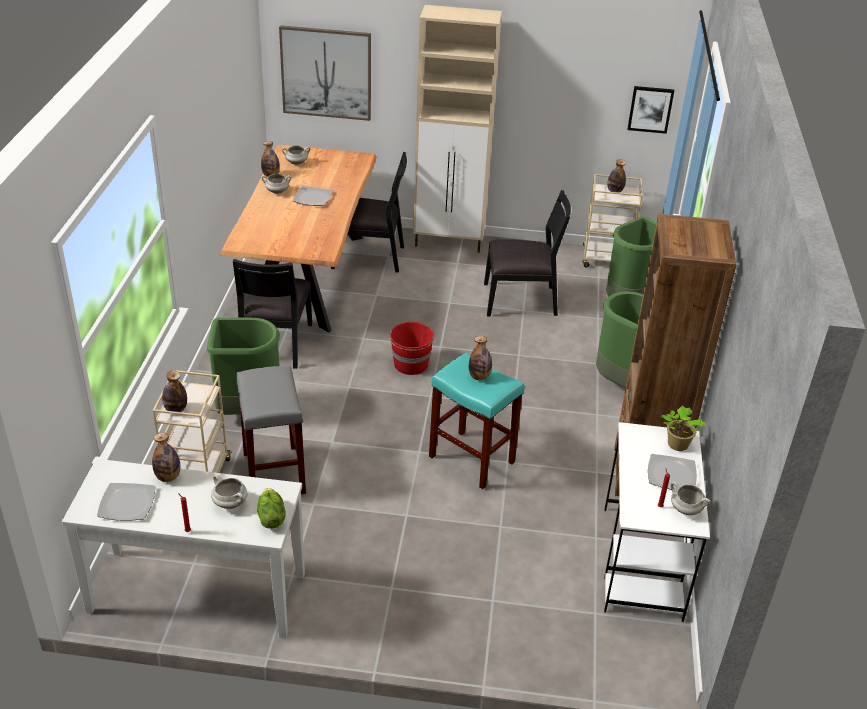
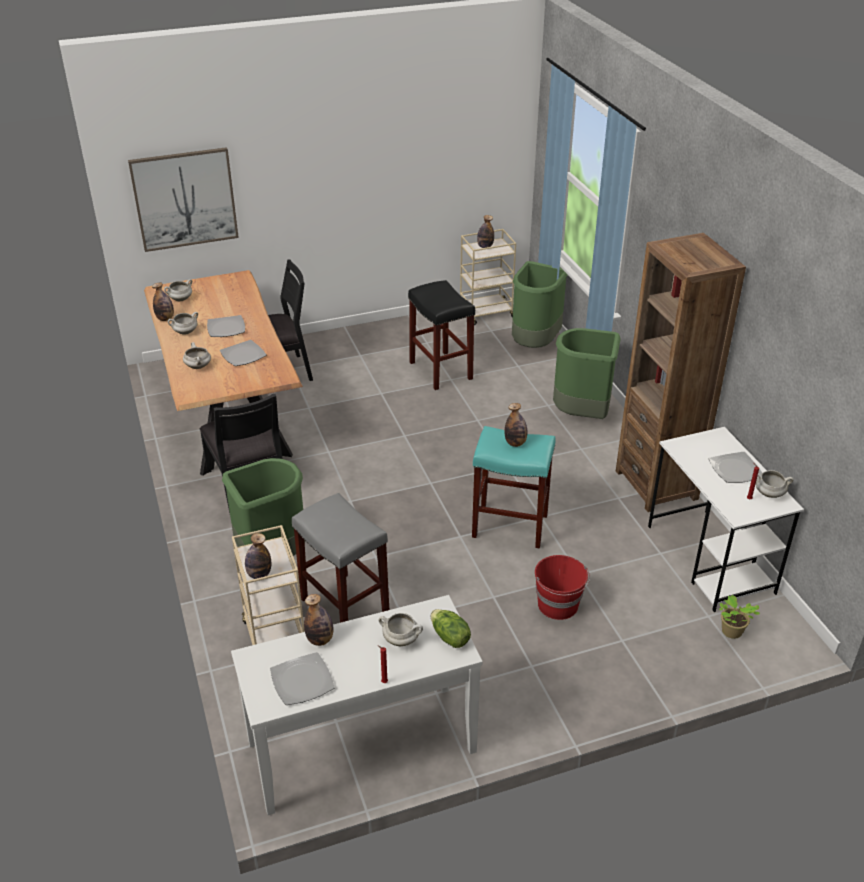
camera: 25 degrees left, 0 degrees up
red bucket [389,322,435,375] -> red bucket moved to [535,555,590,620]
beige cabinet [413,5,502,253] -> none
black chair [484,190,571,316] -> black stool [408,280,475,390]
picture [628,86,674,134] -> none
potted plant [661,406,706,451] -> potted plant moved to [719,595,760,639]
none -> white cooking pot [183,342,211,369]
none -> plate [220,340,267,366]

